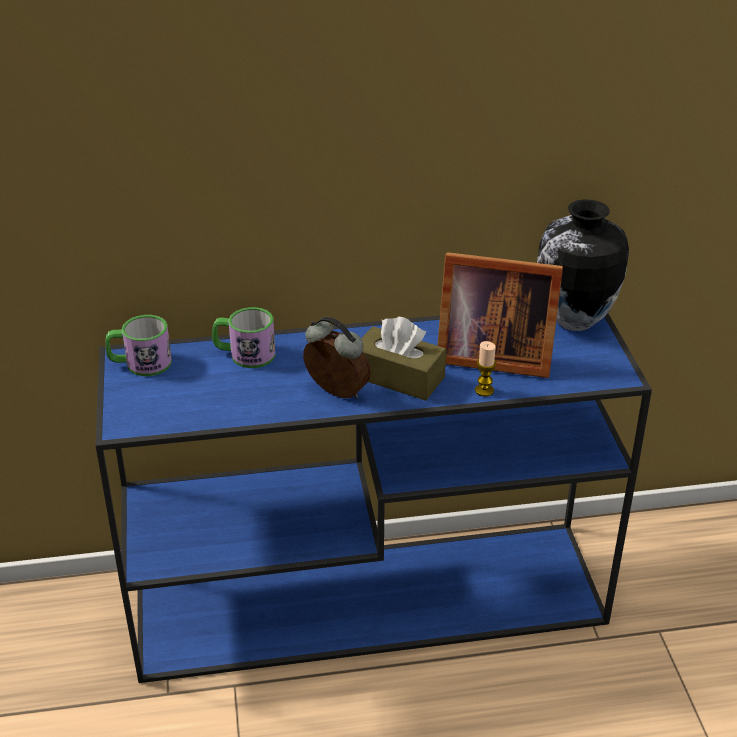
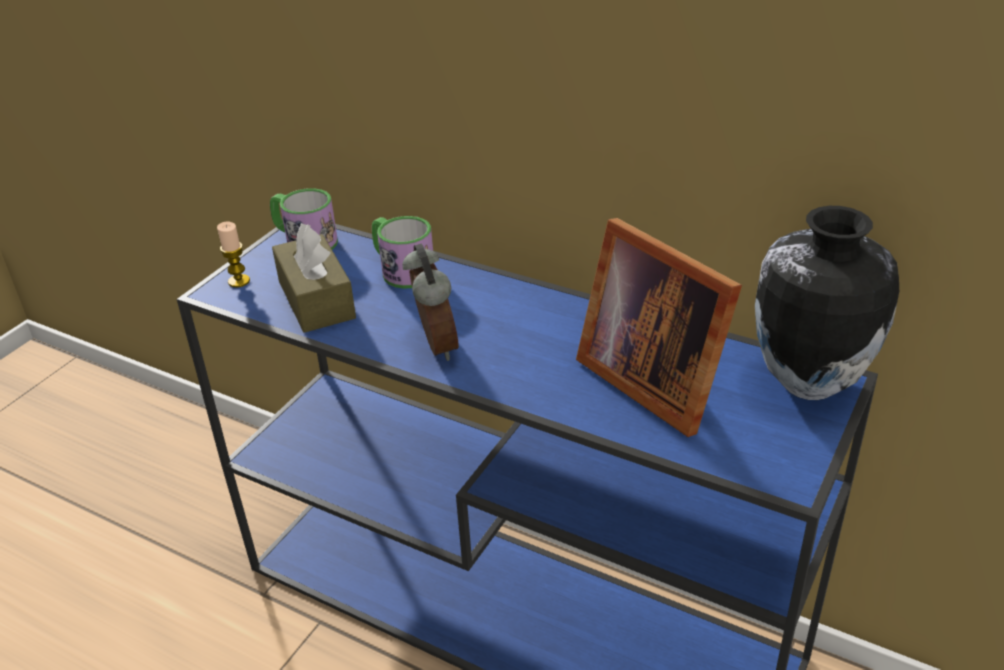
camera: 40 degrees right, 0 degrees up
brown tissue box [361,317,446,401] -> brown tissue box moved to [272,223,356,333]
candle [475,341,496,396] -> candle moved to [217,222,250,288]

